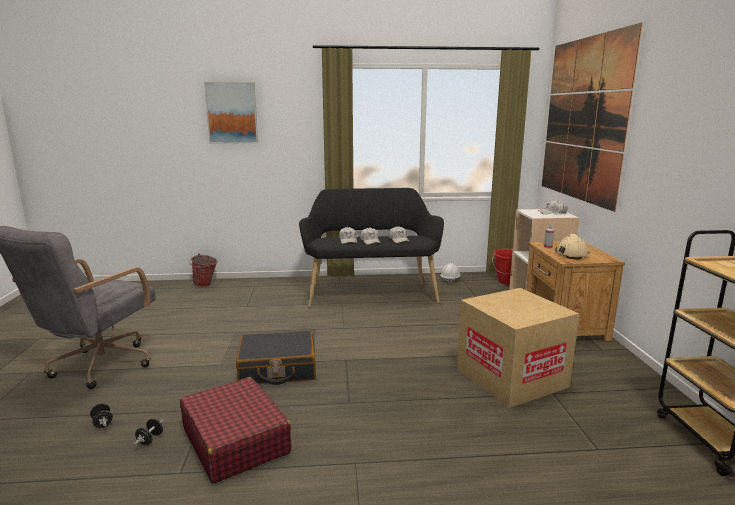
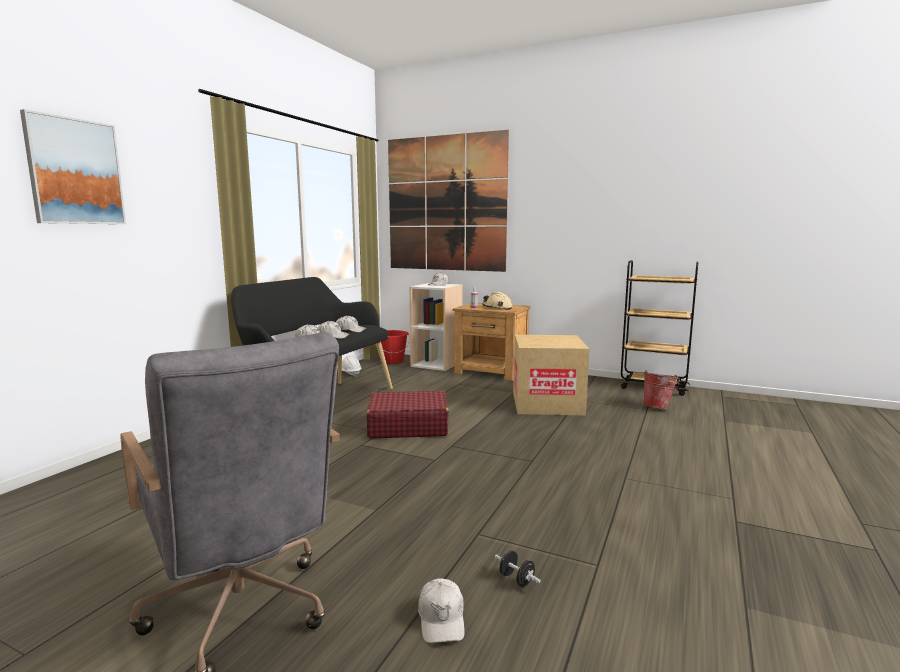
camera: 60 degrees left, 5 degrees down
black dumbbell [90,403,113,428] -> white cap [418,578,465,643]
red suitcase [180,377,291,483] -> red suitcase moved to [366,391,449,438]
bucket [189,253,218,286] -> bucket moved to [643,370,680,409]
black suitcase [236,331,316,385] -> none

